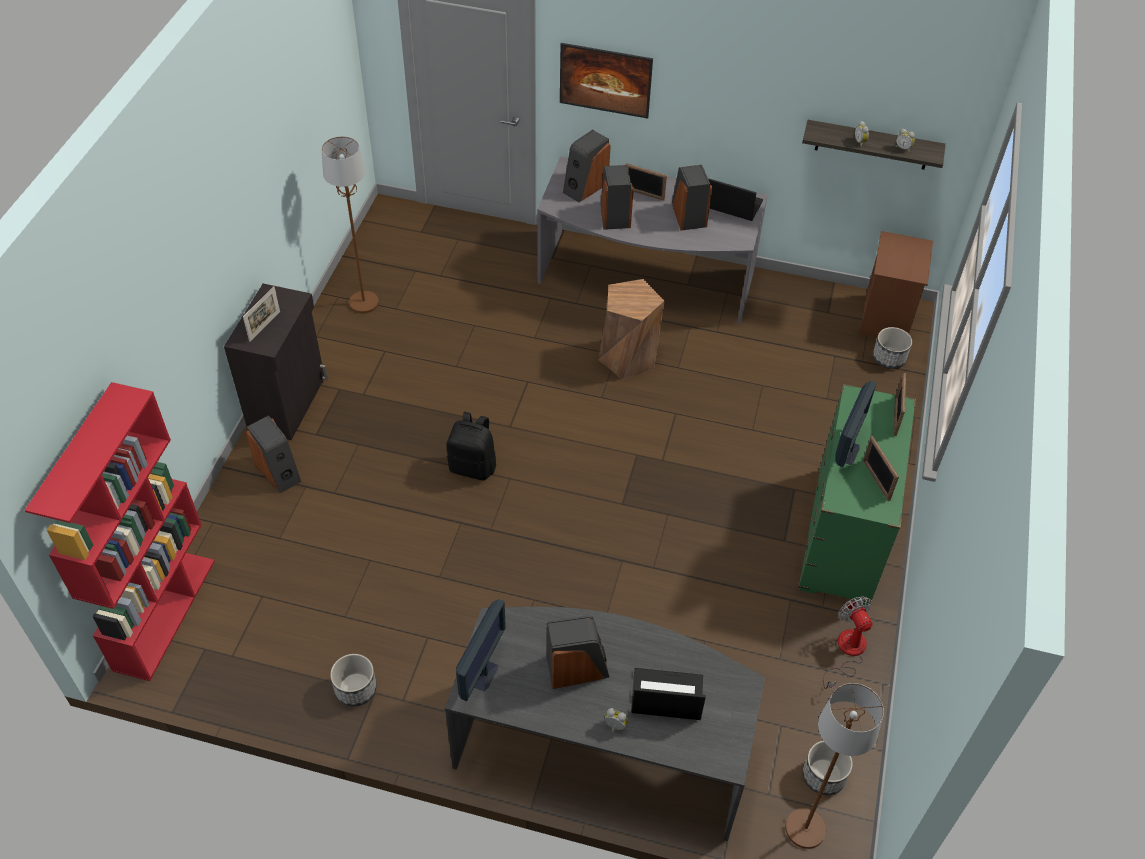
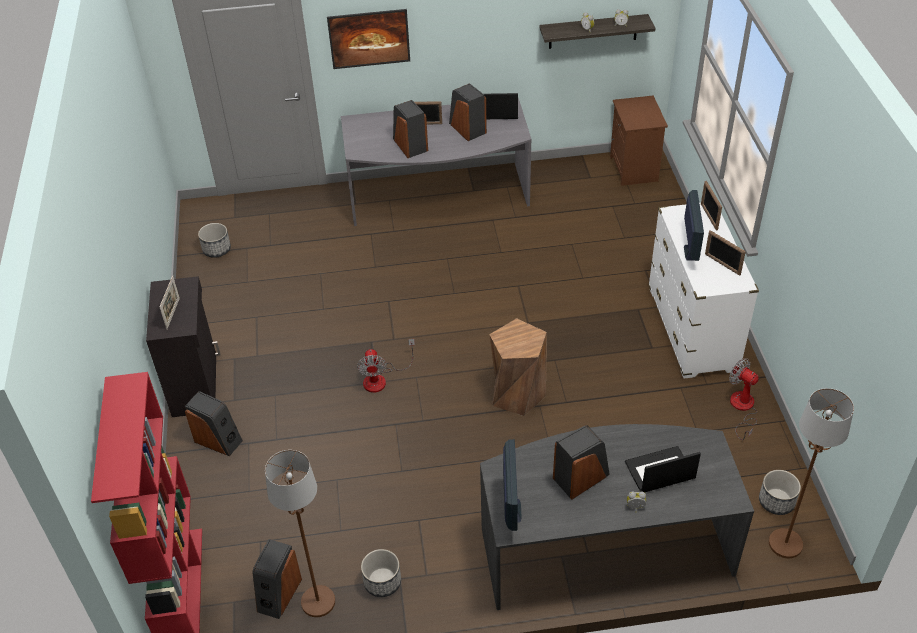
camera: 20 degrees left, 5 degrees down
brown floor lamp [321,136,379,313] -> brown floor lamp moved to [265,450,335,617]
black backpack [447,412,496,480] -> fan [357,339,415,393]
speaker [563,130,611,202] -> speaker moved to [253,539,302,619]
brown stool [598,279,664,379] -> brown stool moved to [489,318,547,416]
green dresser [799,384,916,605] -> white dresser [648,203,759,379]
planter [873,327,912,369] -> planter moved to [198,223,231,258]

